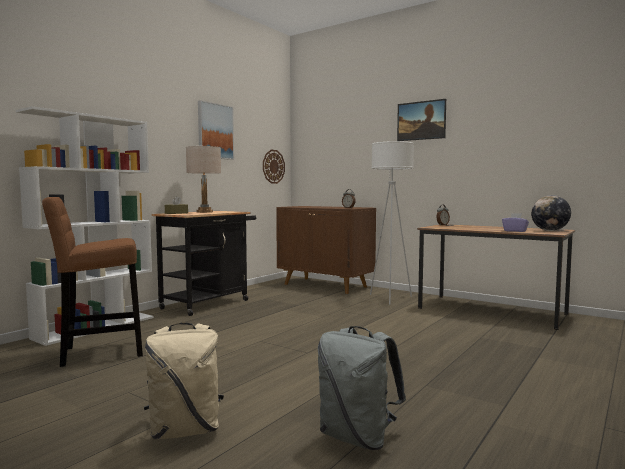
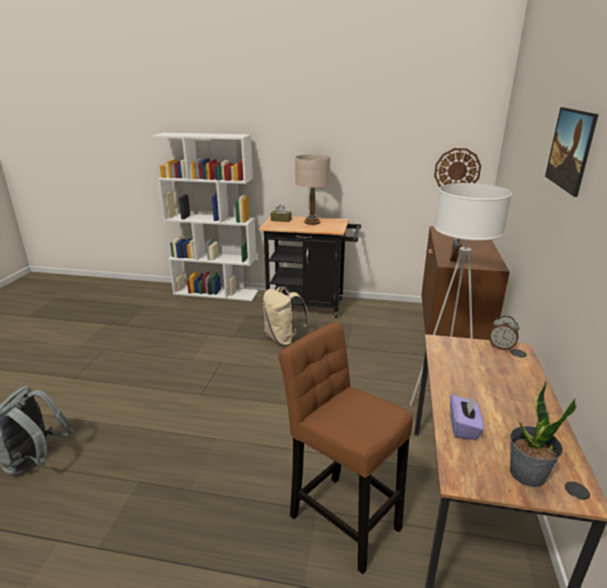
camera: 65 degrees right, 20 degrees up
brown stool [42,197,143,367] -> brown stool moved to [278,321,413,574]
beige backpack [144,322,224,439] -> beige backpack moved to [263,287,309,346]
picture [198,100,234,160] -> none
globe [531,195,571,231] -> potted plant [510,380,577,487]

